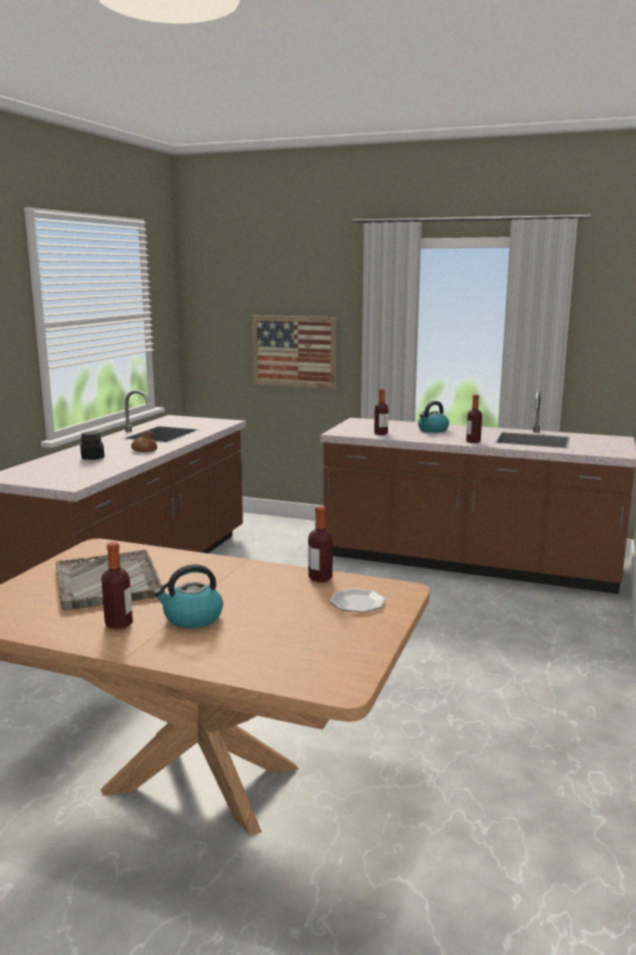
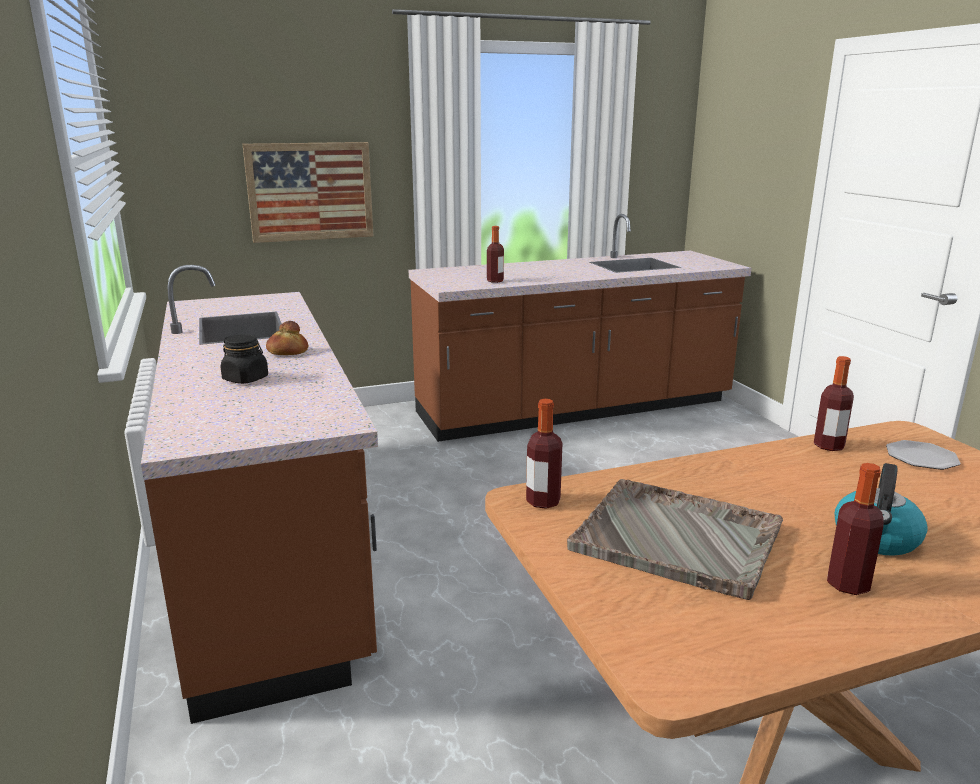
camera: 40 degrees left, 5 degrees up
kettle [418,401,449,433] -> none
bottle [466,395,482,443] -> bottle moved to [526,399,562,509]

